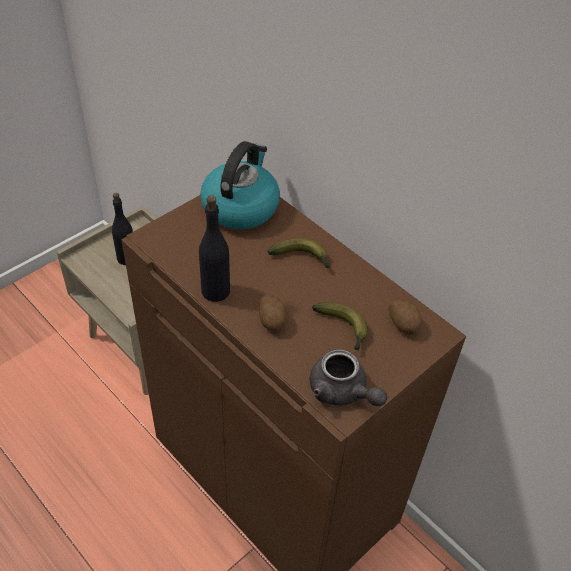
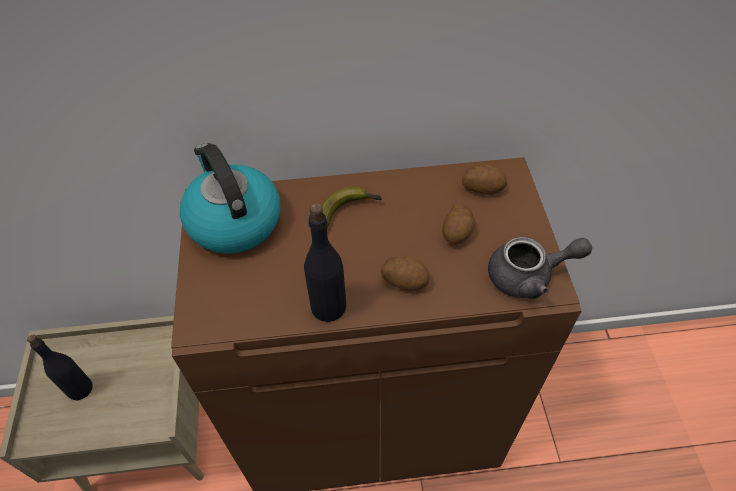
camera: 50 degrees left, 5 degrees up
banana [312,302,368,351] -> potato [442,204,475,244]

